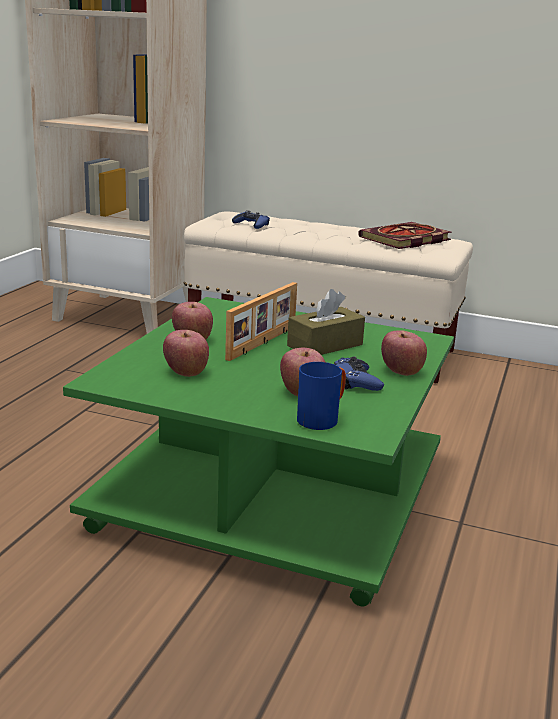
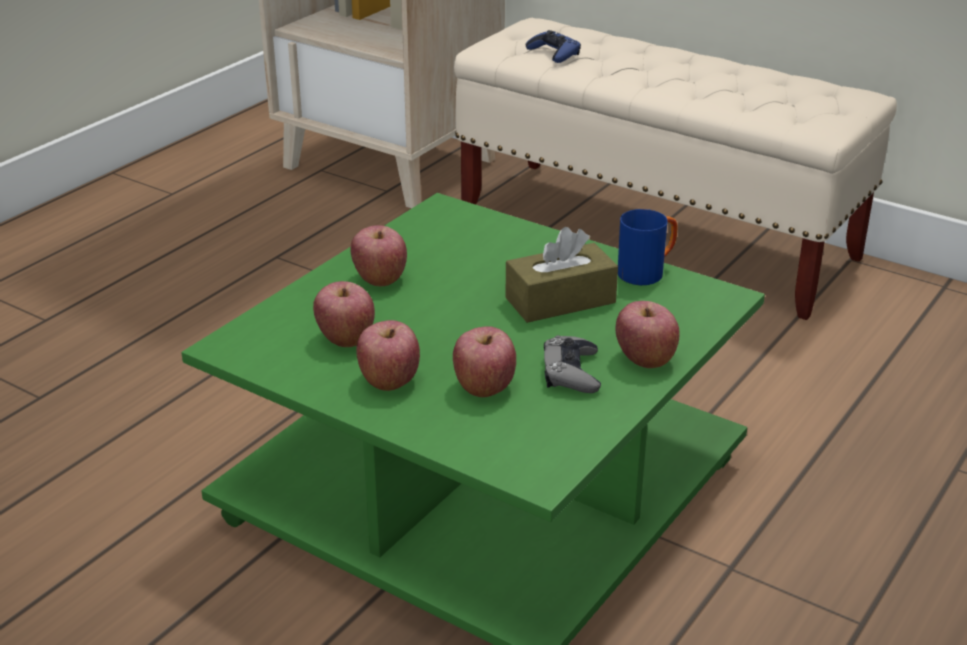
camera: 15 degrees right, 10 degrees up
picture frame [225,282,297,361] -> none
blue mug [297,362,346,430] -> blue mug moved to [618,209,678,285]
blue game controller [334,356,384,391] -> grey game controller [544,335,601,393]
book [358,222,451,249] -> none
none -> apple [356,320,420,391]

